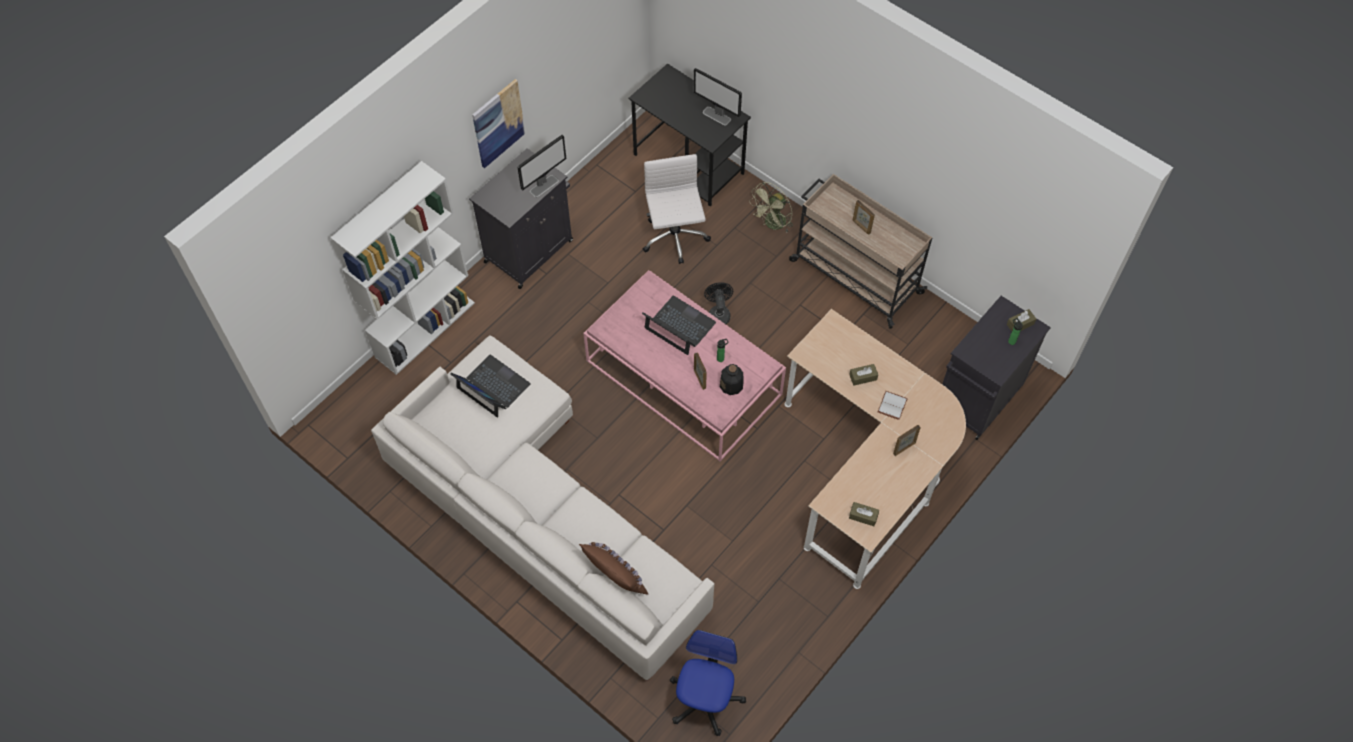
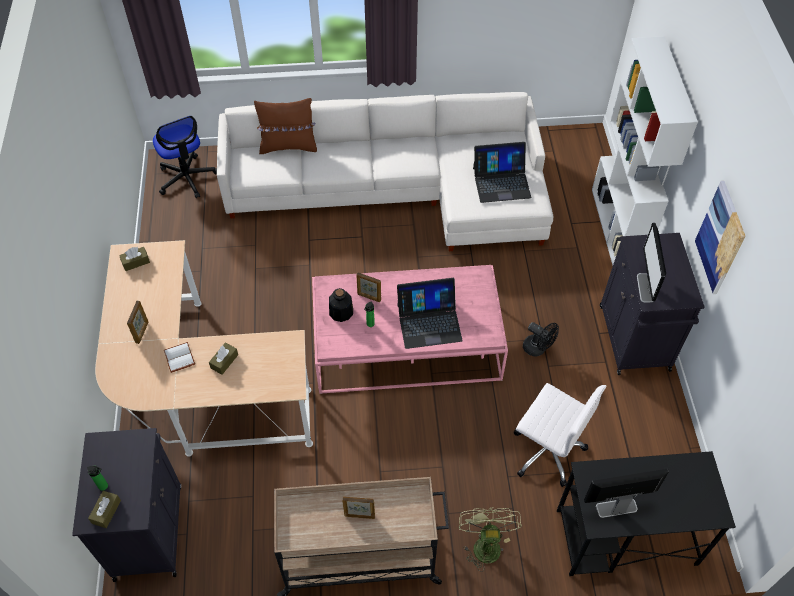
camera: 135 degrees right, 5 degrees down
black fan [704,282,733,324] -> black fan moved to [523,322,559,356]

